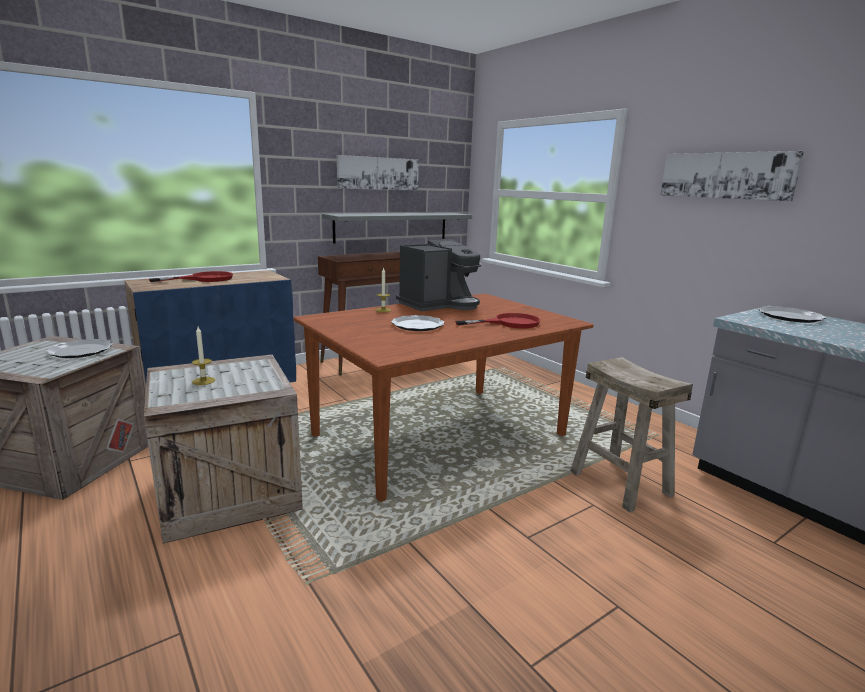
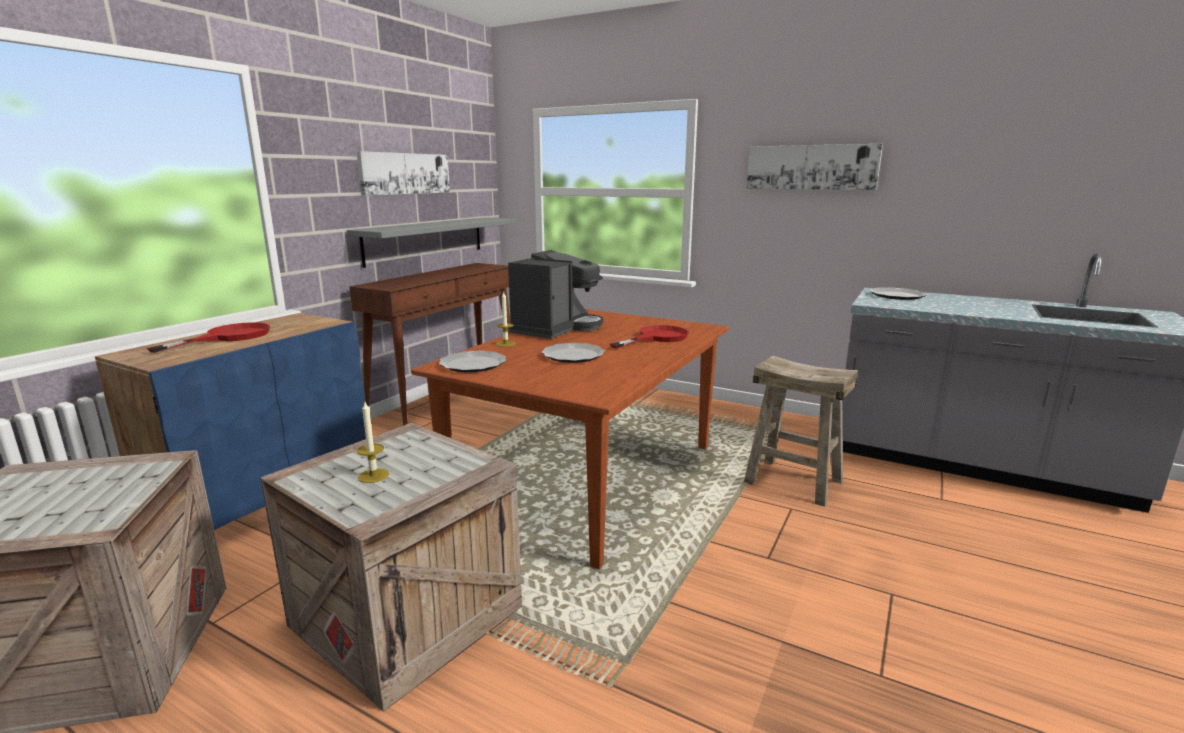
camera: 25 degrees left, 0 degrees up
plate [45,339,113,358] -> plate moved to [439,351,506,372]

